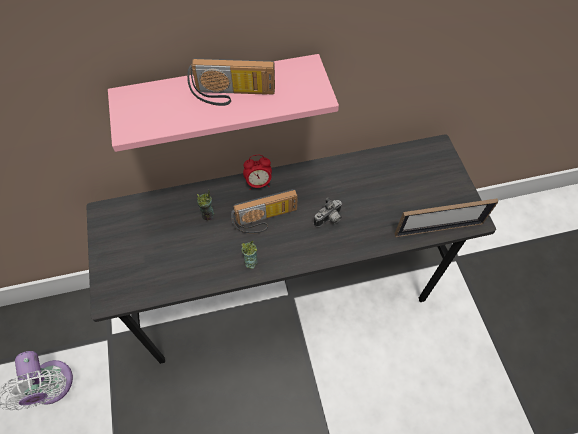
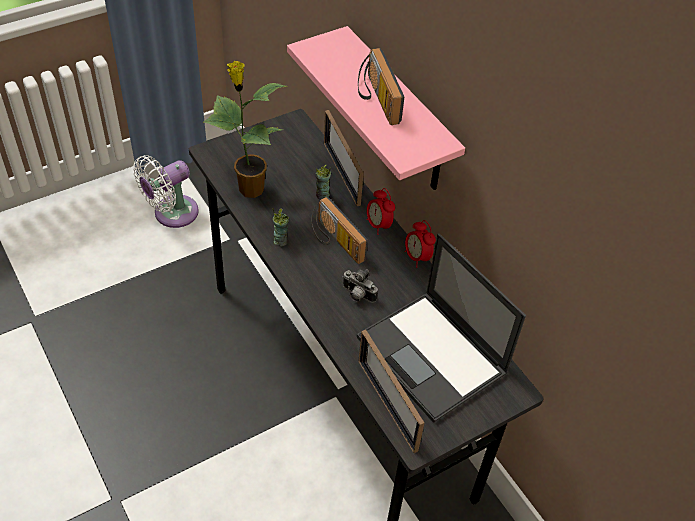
camera: 70 degrees right, 10 degrees down
none -> potted plant [204,61,287,198]
none -> picture frame [324,110,364,206]
none -> laptop [357,233,526,423]
none -> alarm clock [405,220,436,268]

